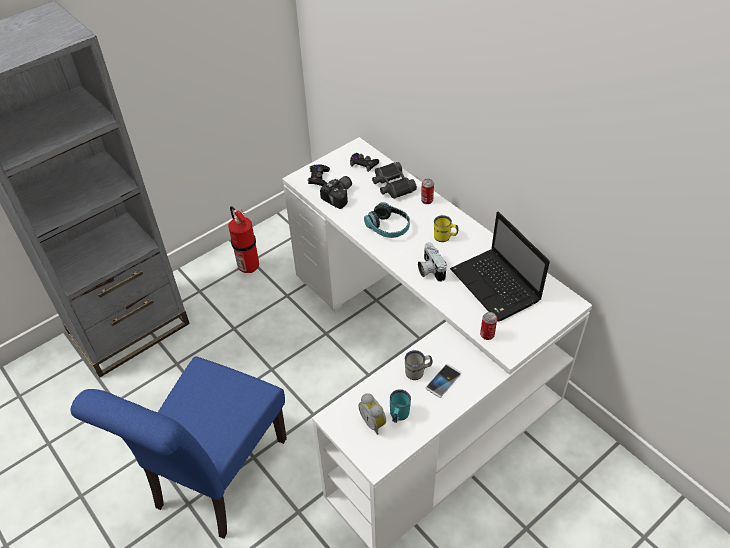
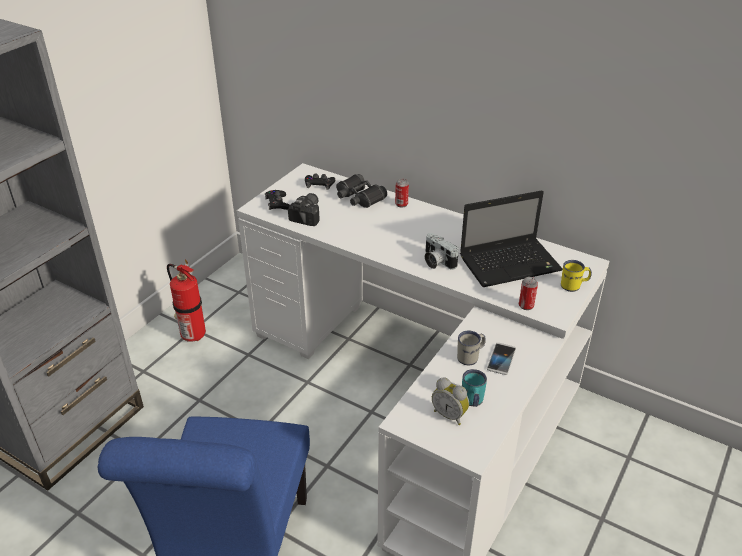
camera: 20 degrees left, 10 degrees down
headphones [364,202,410,238] -> none
yellow mug [434,215,458,242] -> yellow mug moved to [561,260,592,292]
laptop [450,211,550,321] -> laptop turned 60 degrees counterclockwise [460,191,563,287]

